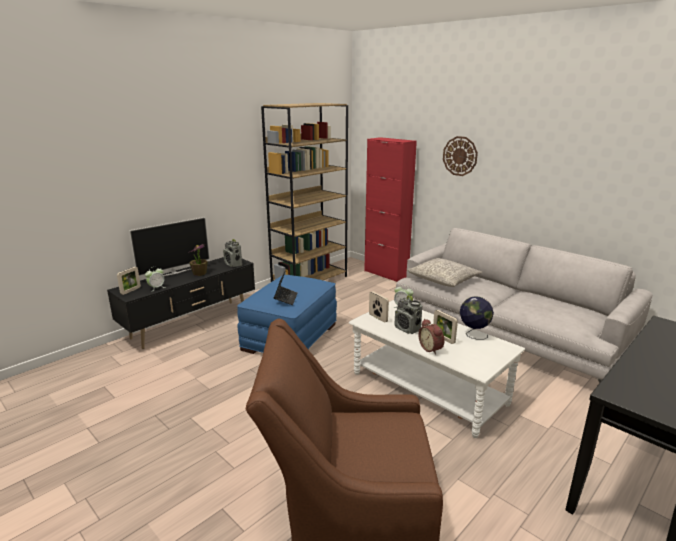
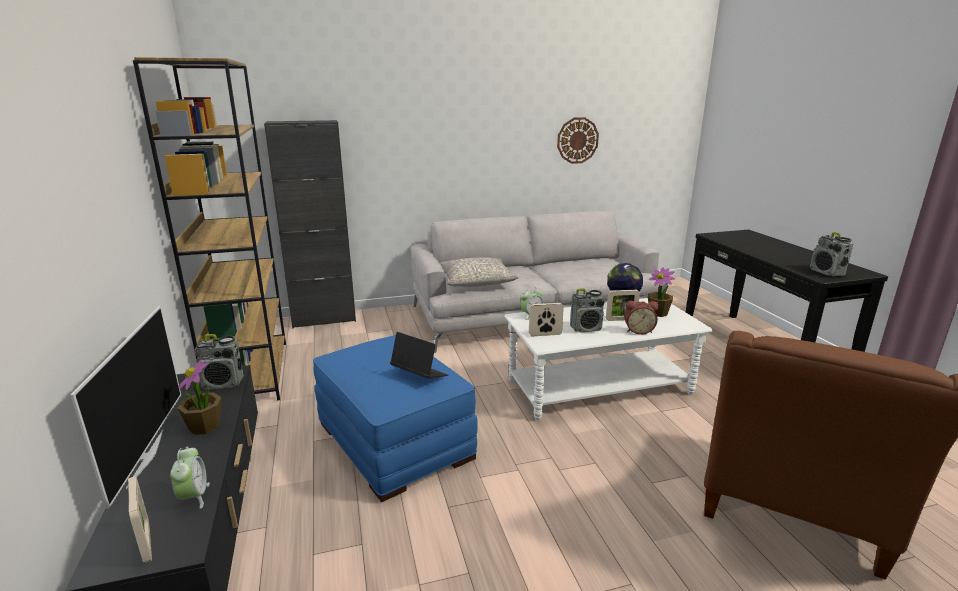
camera: 60 degrees left, 0 degrees up
red cabinet [364,137,417,282] -> black cabinet [264,120,356,329]
wall clock [443,136,478,176] -> wall clock moved to [557,117,599,164]
none -> potted plant [648,267,675,317]
none -> radio [810,232,853,276]

